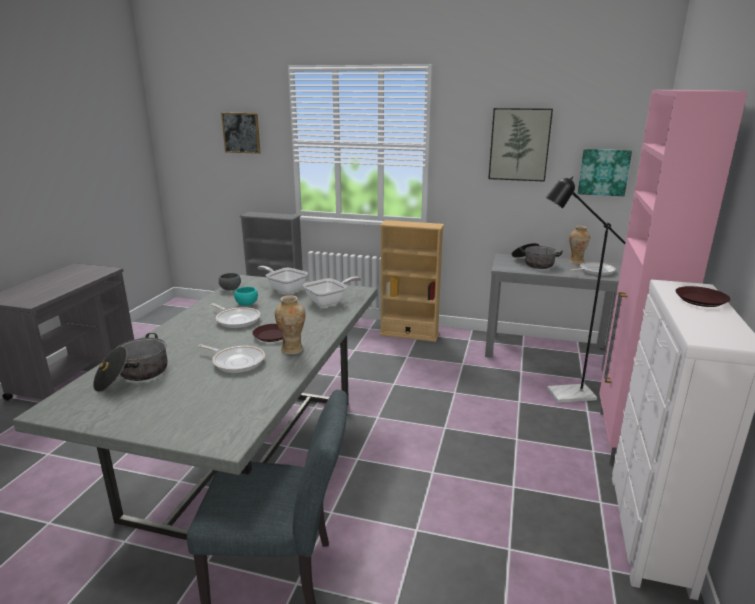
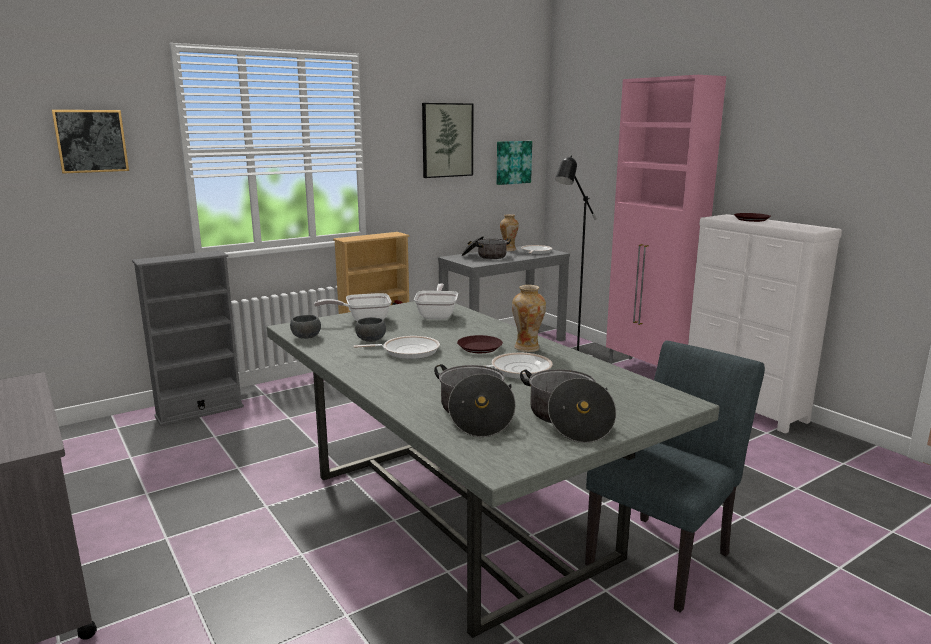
camera: 50 degrees left, 5 degrees down
turquoise bowl [234,287,258,306] -> grey bowl [355,317,386,342]
none -> cooking pot [520,369,616,443]

